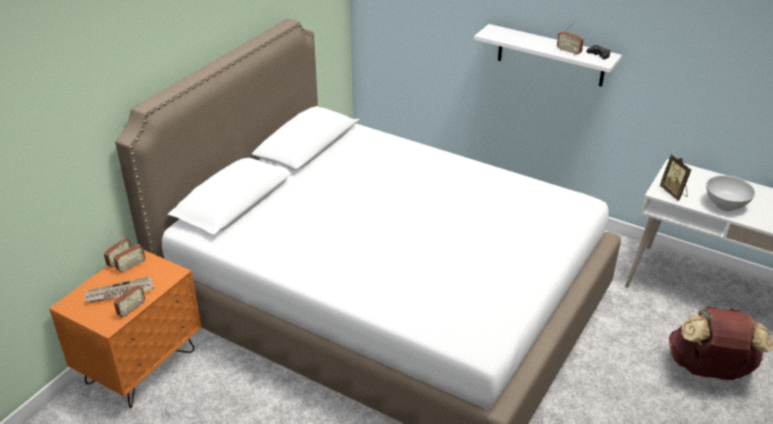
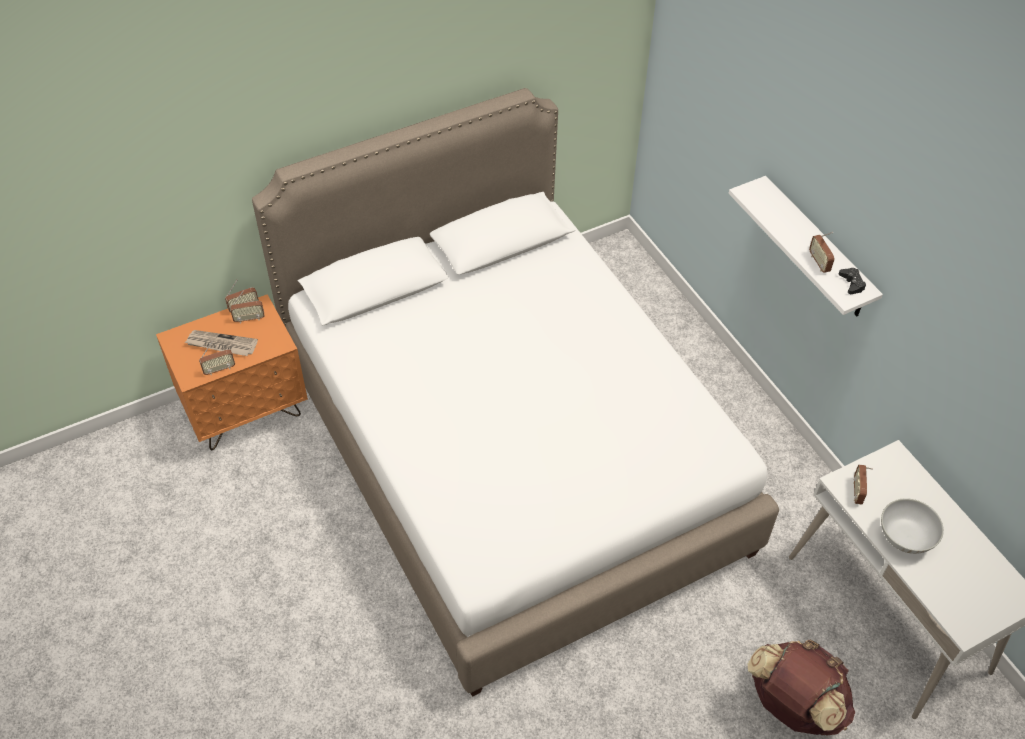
camera: 30 degrees right, 15 degrees up
picture frame [660,154,692,201] -> radio [853,465,873,505]

